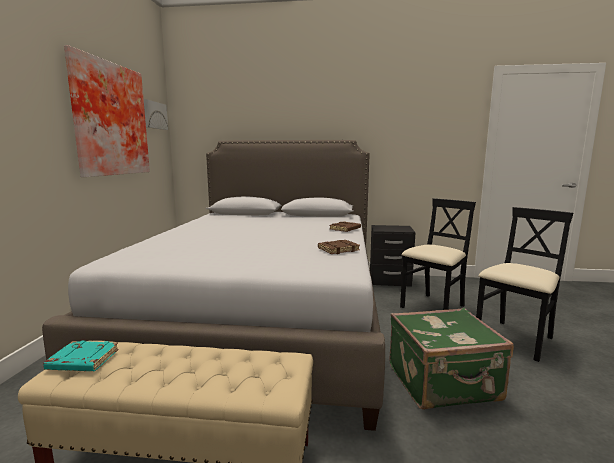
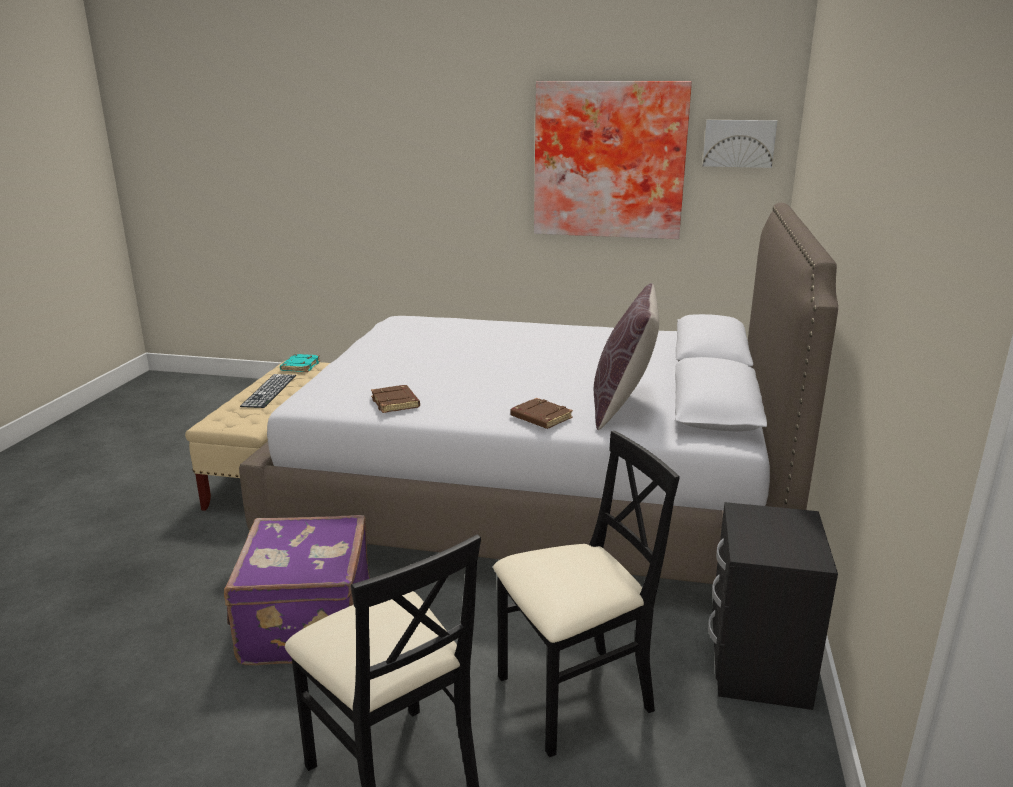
camera: 95 degrees right, 10 degrees up
green suitcase [390,308,514,410] -> purple suitcase [224,515,370,666]
black chair [400,198,476,310] -> black chair turned 75 degrees counterclockwise [493,431,680,757]
none -> keyboard [240,374,296,408]
none -> brown pillow [594,283,659,430]

